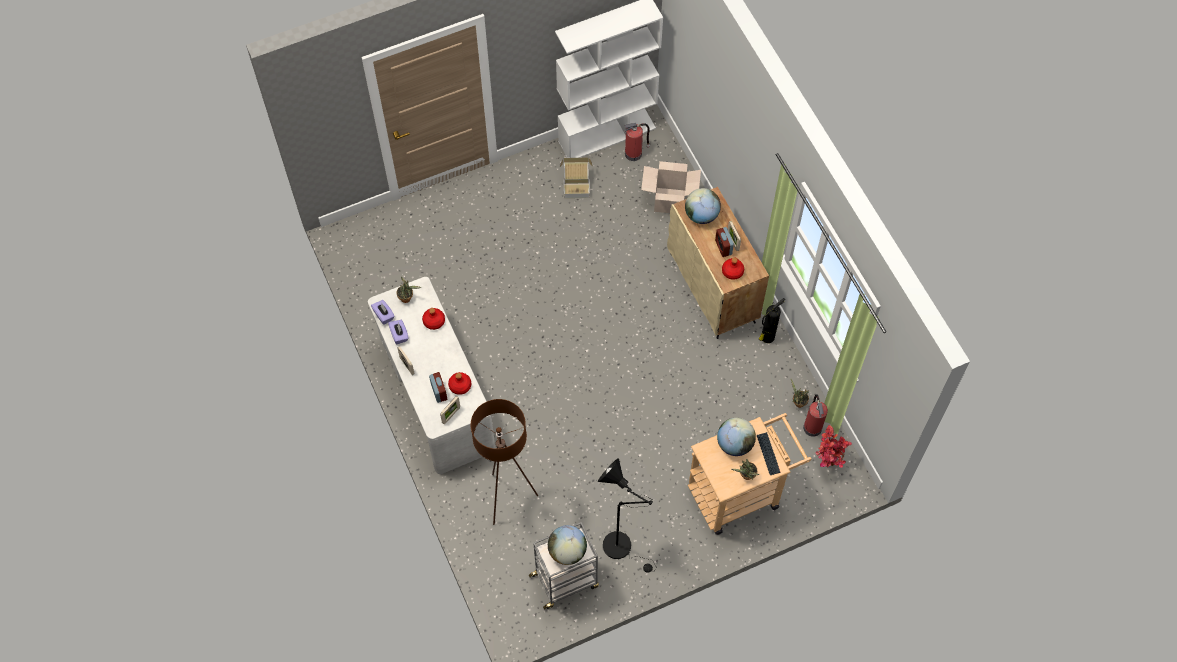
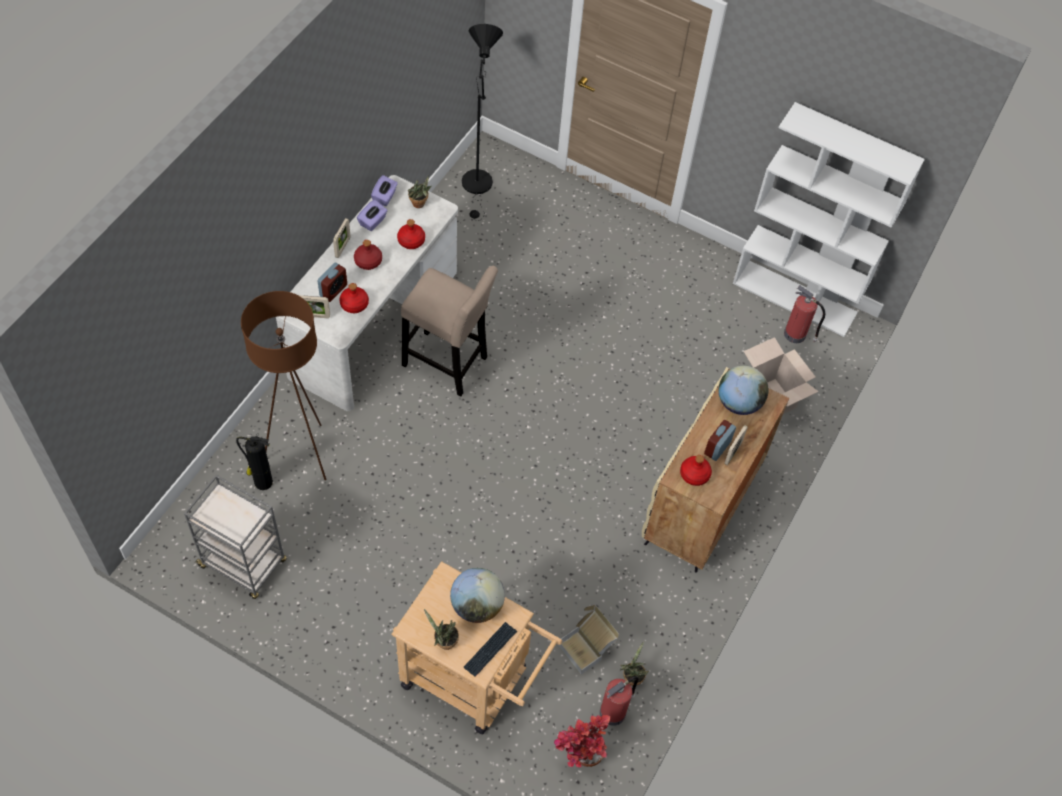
camera: 50 degrees right, 5 degrees down
globe [548,525,587,565] -> none
cardboard box [560,157,593,198] -> cardboard box moved to [558,605,619,674]
black floor lamp [598,458,657,573] -> black floor lamp moved to [462,24,503,221]
fire extinguisher [759,298,785,343] -> fire extinguisher moved to [236,433,273,490]
none -> red bottle [354,240,382,270]
none -> beige stool [401,266,498,396]

